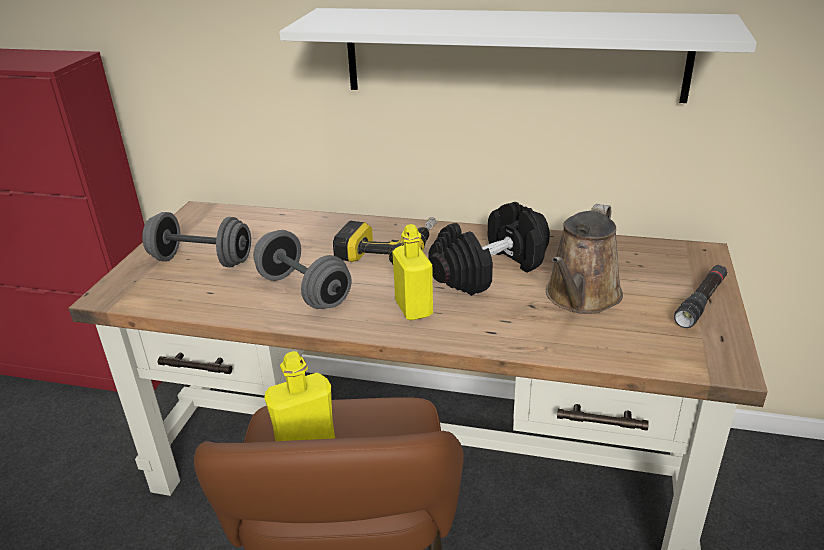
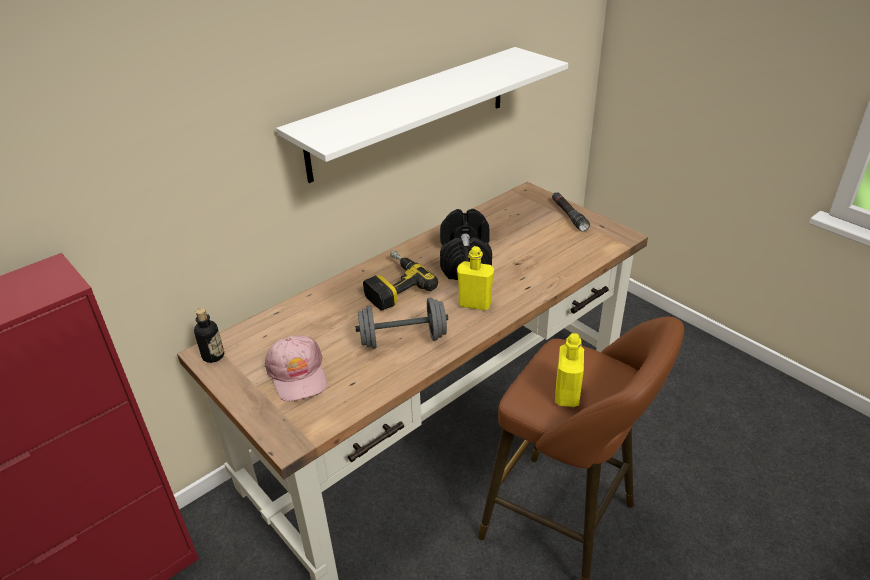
camera: 55 degrees left, 5 degrees up
grey dumbbell [142,212,251,267] -> pink cap [264,335,327,402]
brown watering can [546,204,623,314] -> none
none -> bottle [194,308,224,363]

